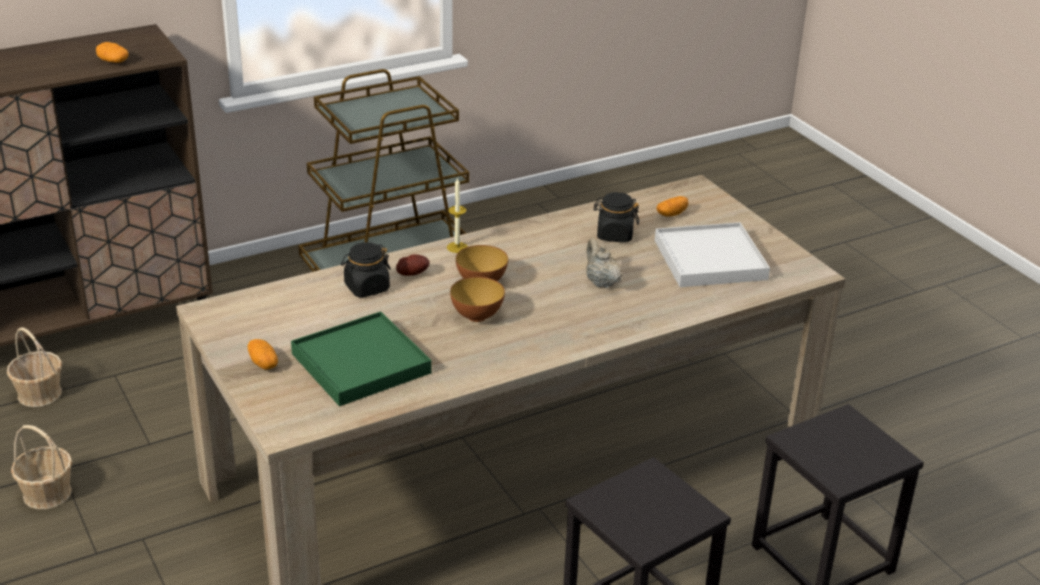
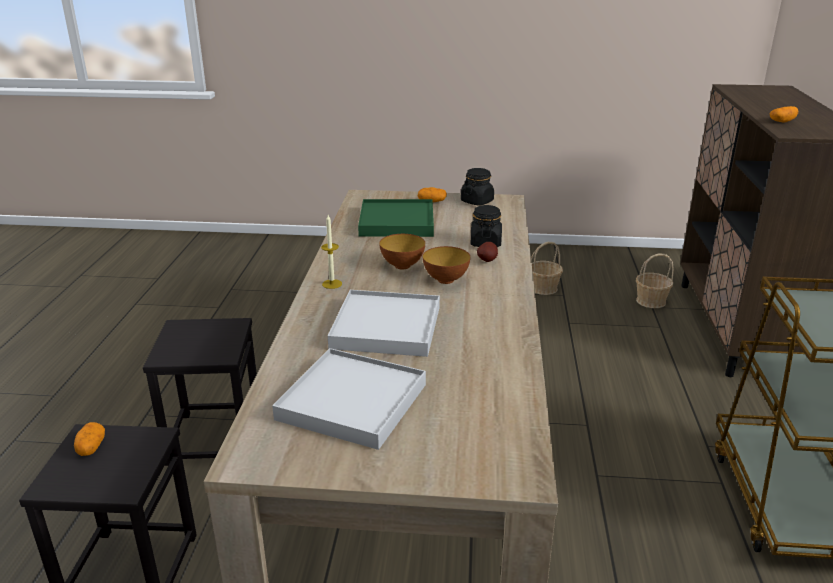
camera: 125 degrees right, 5 degrees down
candle [447,177,468,253] -> candle moved to [321,215,342,289]
beige teapot [586,238,622,288] -> white tray [328,290,440,357]
black jar [593,192,639,242] -> black jar moved to [461,168,494,205]
potato [656,196,689,217] -> potato moved to [74,422,105,456]

